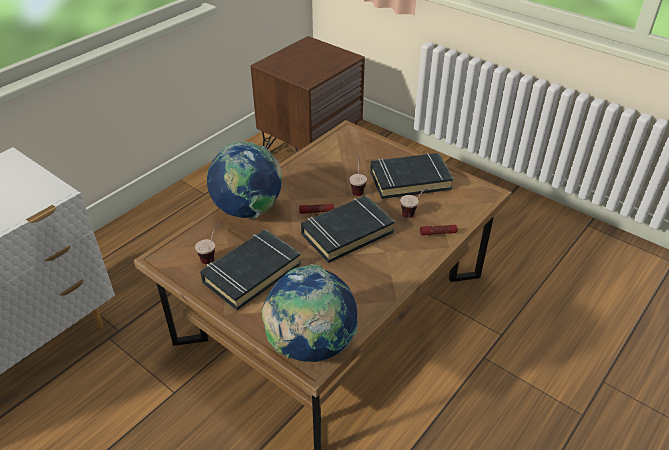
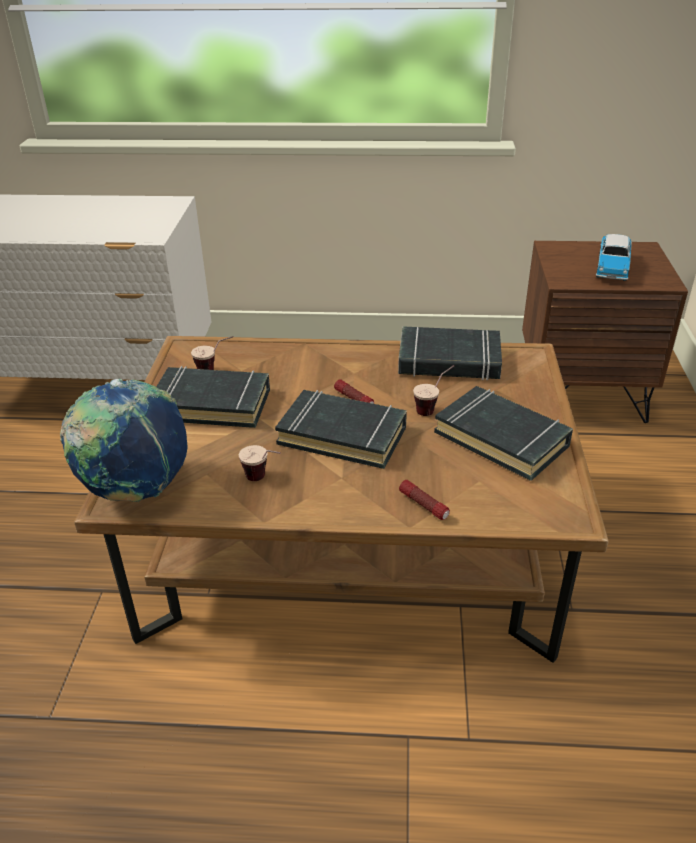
camera: 55 degrees right, 5 degrees down
globe [207,141,282,218] -> none
cup [400,186,433,218] -> cup moved to [239,445,281,481]
none -> black book [398,326,502,380]
none -> toy car [596,234,632,281]

